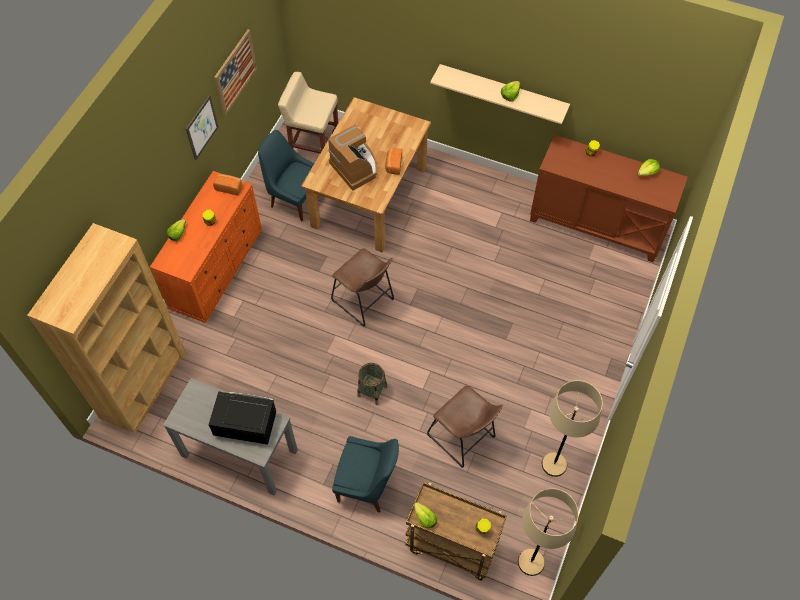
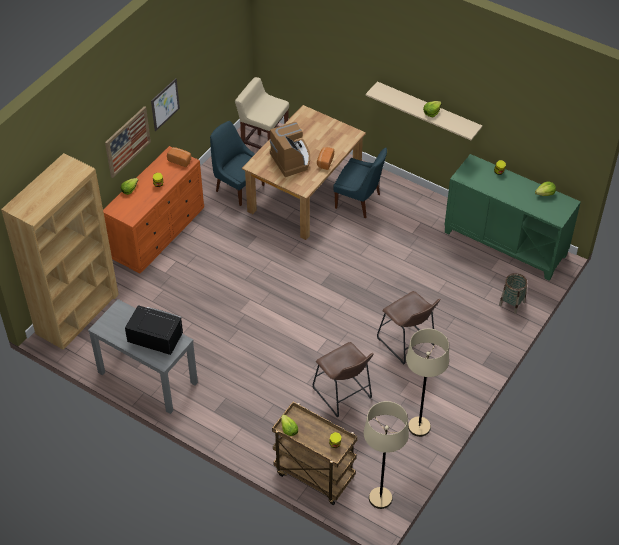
camera: 10 degrees right, 10 degrees down
picture [214,29,257,116] -> picture moved to [105,106,151,178]
brown stool [331,248,394,327] -> brown stool moved to [377,291,440,365]
blue chair [332,436,399,513] -> blue chair moved to [333,147,387,218]
basket [357,363,387,405] -> basket moved to [499,273,527,314]
brown cabinet [530,135,688,262] -> green cabinet [445,154,581,281]

